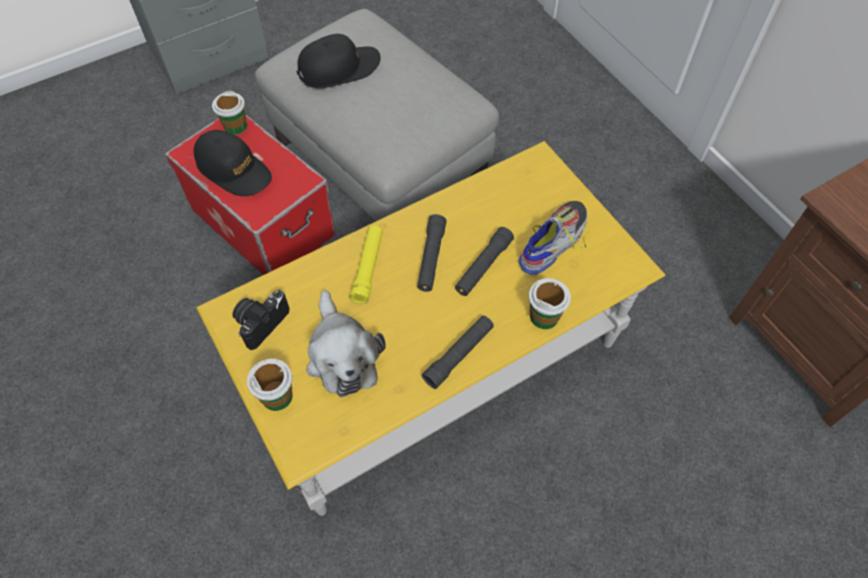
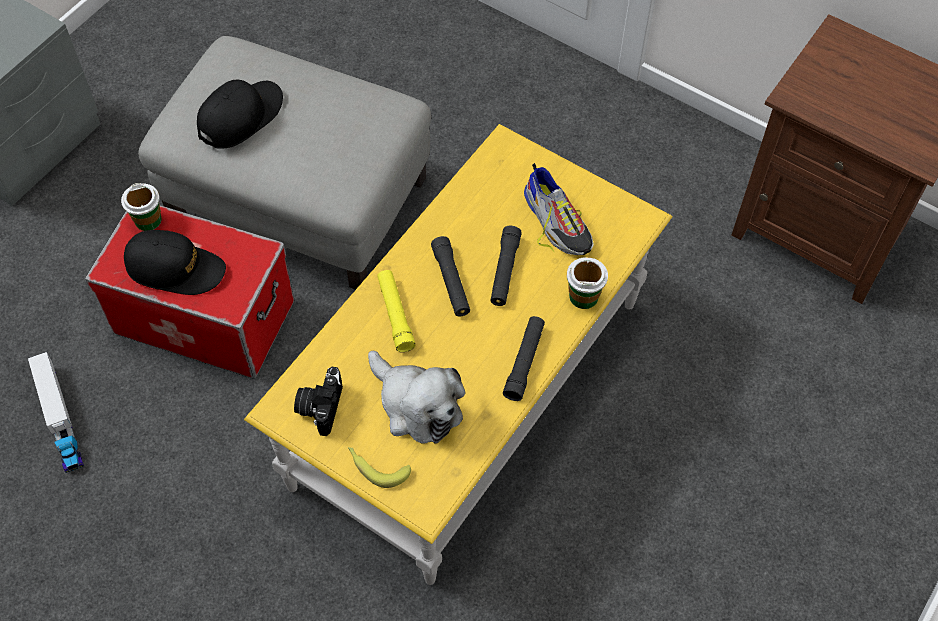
camera: 25 degrees left, 0 degrees up
cup [247,359,293,411] -> banana [348,447,411,488]
shoe [518,201,588,275] -> shoe turned 135 degrees clockwise [524,163,594,255]
none -> toy truck [28,352,84,473]

